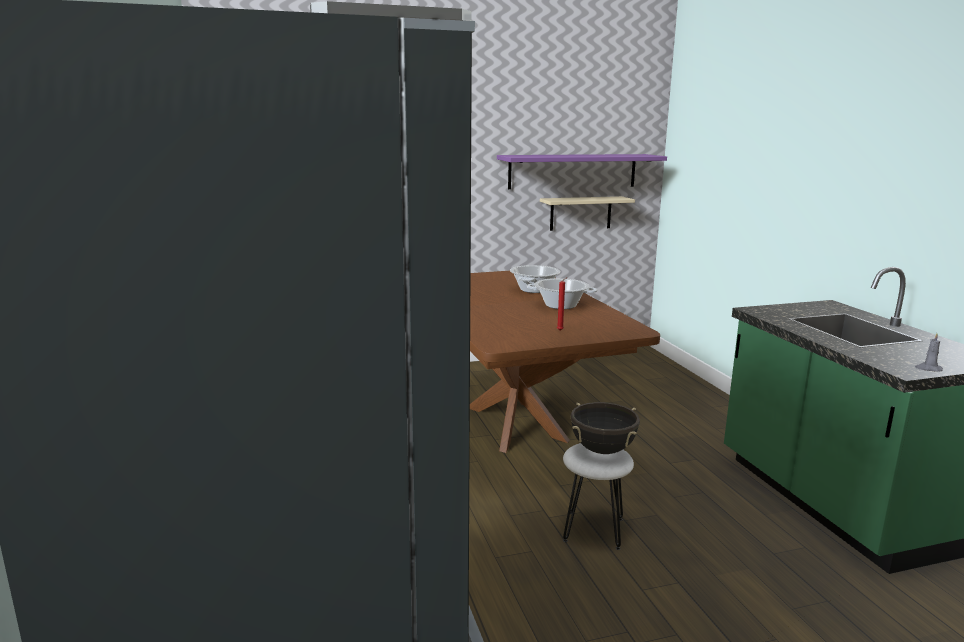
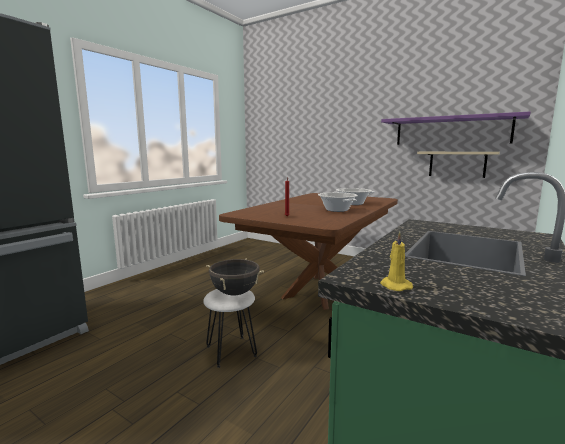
camera: 50 degrees right, 5 degrees down
grey candle [915,333,943,372] -> yellow candle [380,232,413,291]

